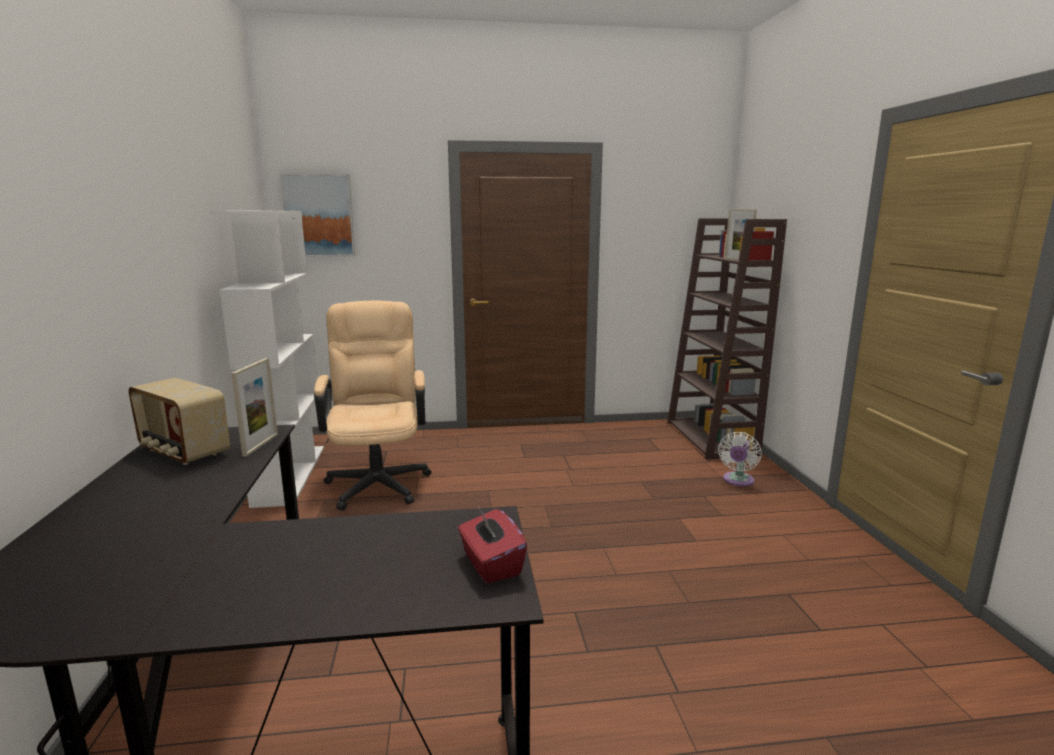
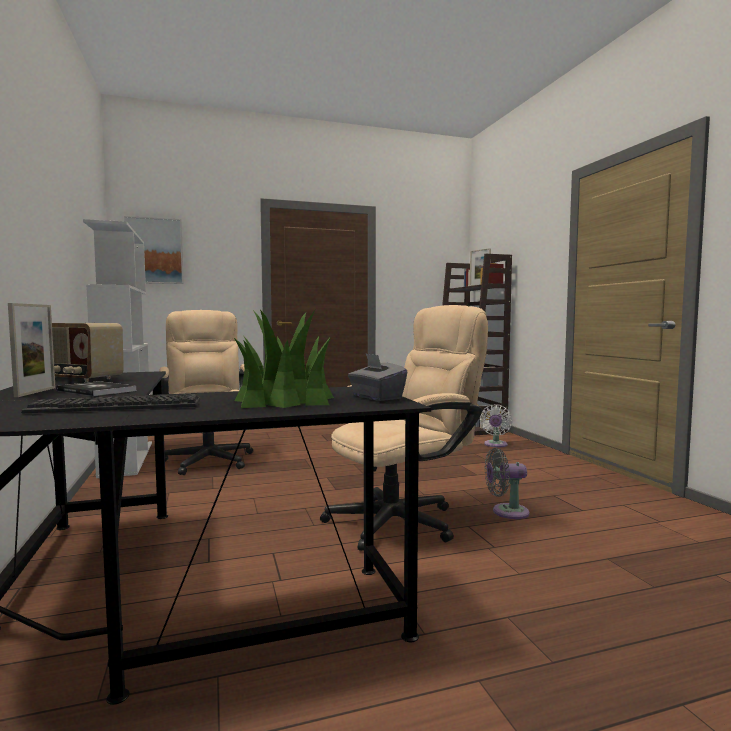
camera: 10 degrees left, 10 degrees down
picture frame [231,358,278,457] -> picture frame moved to [8,303,56,397]
red tissue box [458,506,527,584] -> grey tissue box [348,354,407,401]
none -> keyboard [21,394,200,413]
none -> book [56,381,137,396]
none -> potted plant [234,310,334,408]
none -> beige office chair [320,305,488,551]
none -> grey fan [485,448,530,519]

